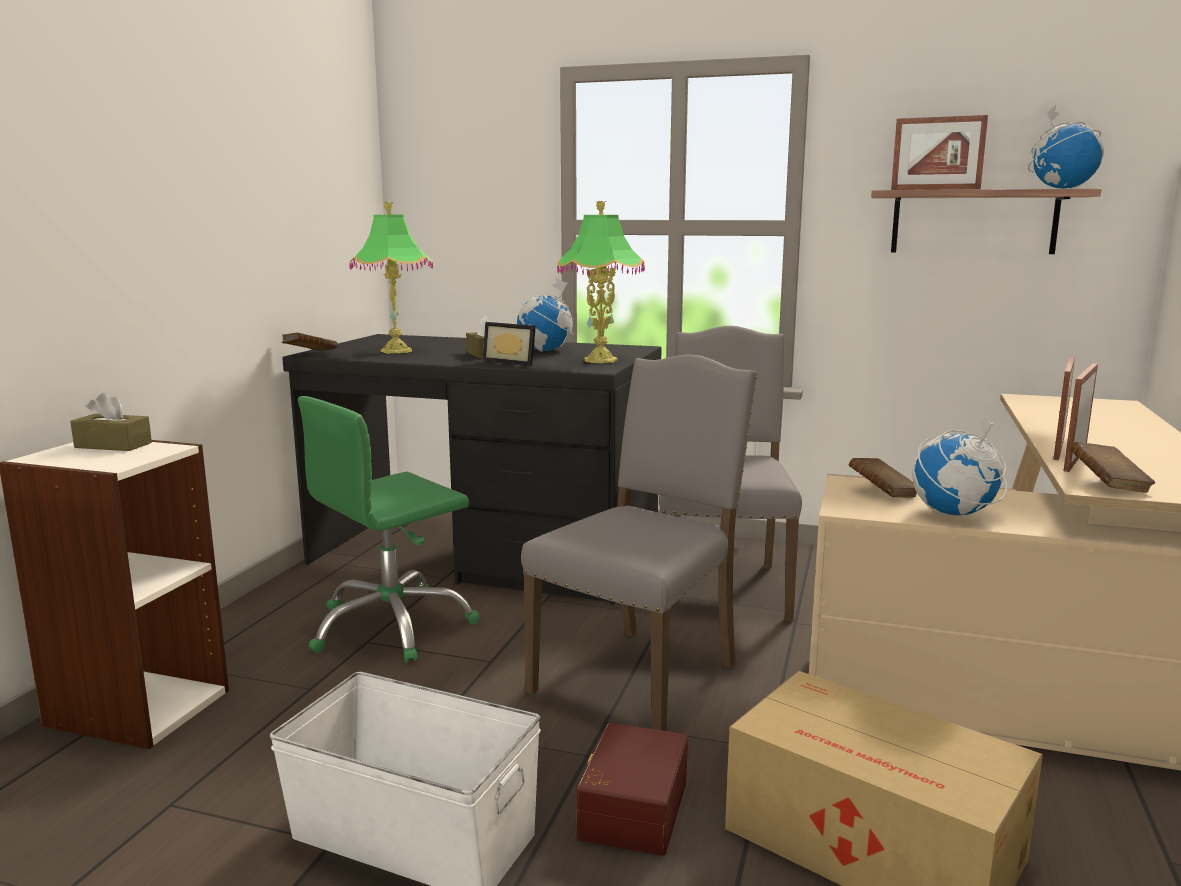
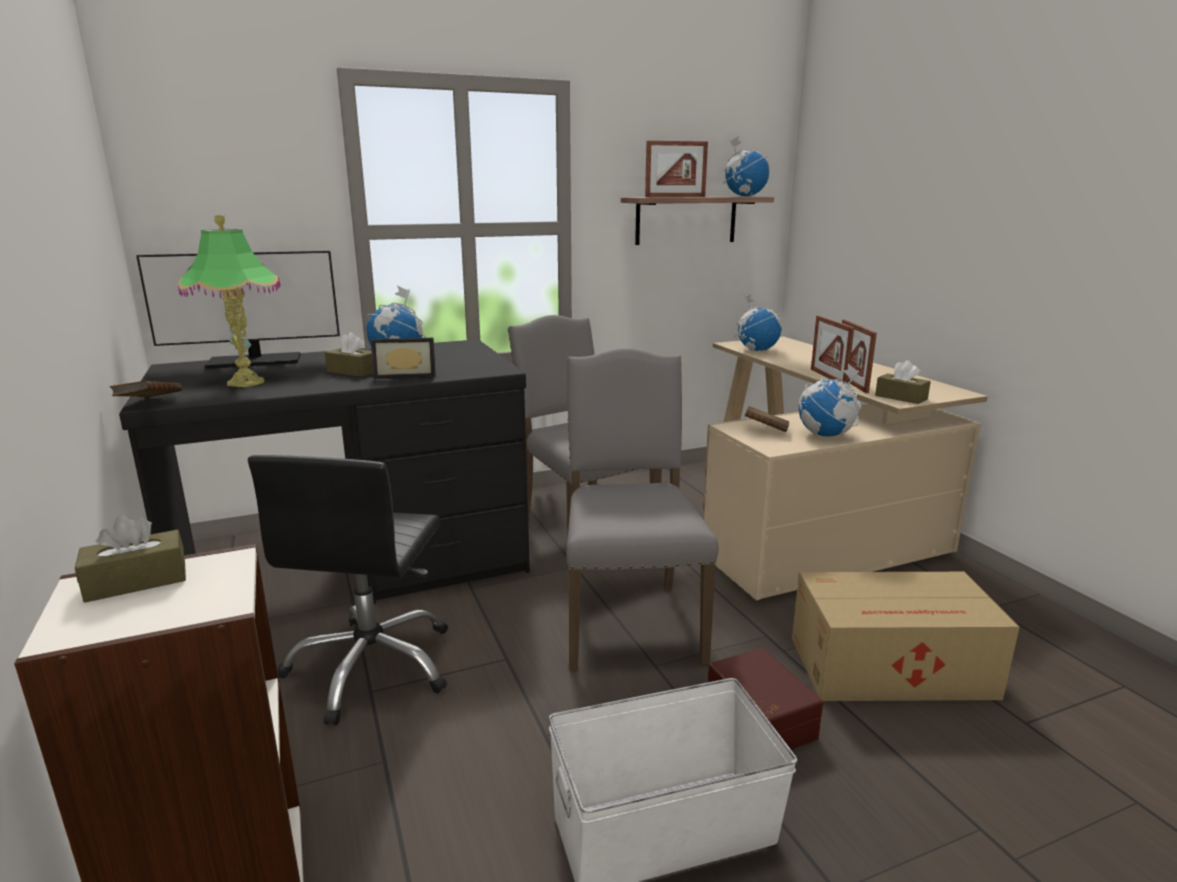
camera: 40 degrees left, 5 degrees up
green office chair [298,396,479,663] -> black office chair [248,455,448,725]
table lamp [557,201,645,363] -> none
brown book [1070,442,1155,493] -> brown tissue box [875,360,931,404]
none -> monitor [136,251,340,369]
none -> globe [735,294,782,351]

